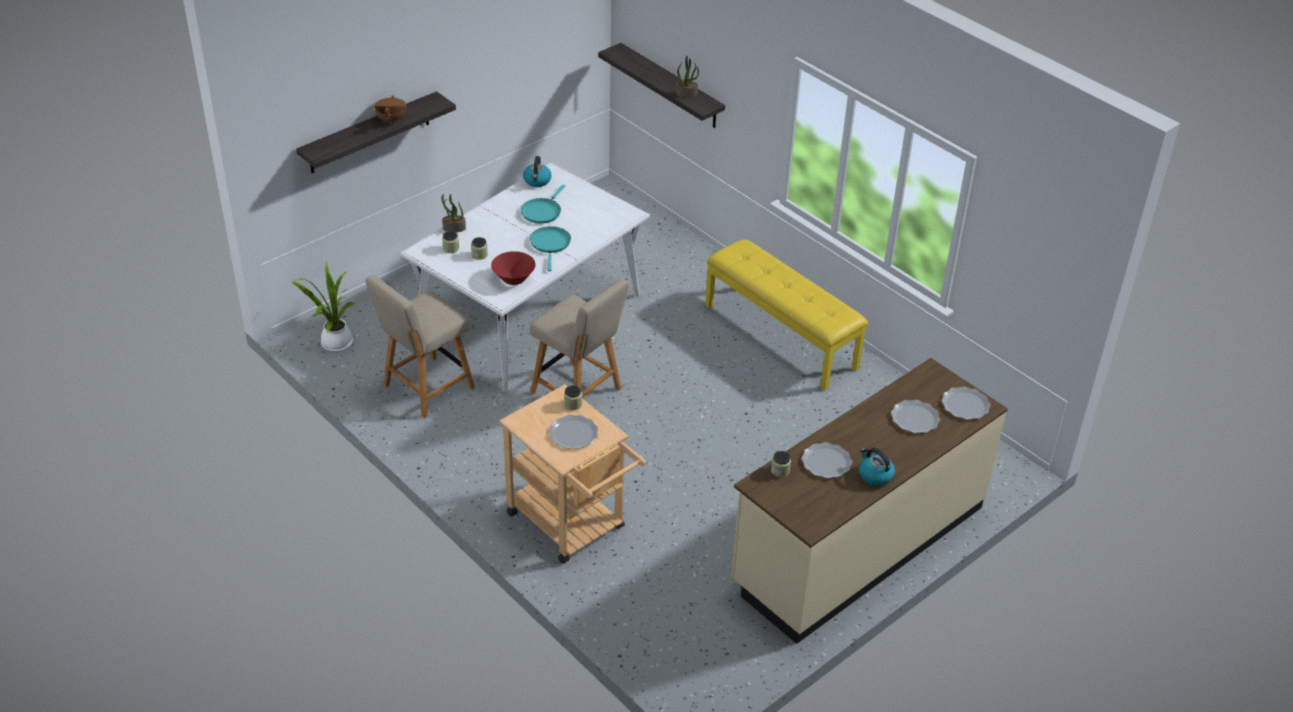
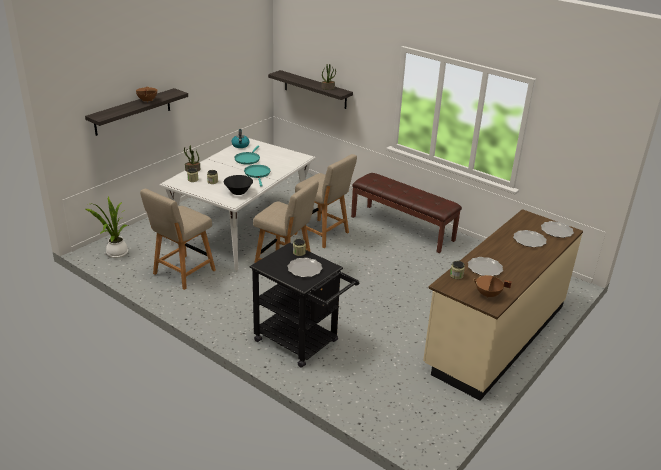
camera: 10 degrees left, 10 degrees down
red bowl [491,251,536,285] -> black bowl [224,175,253,195]
beige cart [499,384,646,564] -> black cart [250,243,359,368]
yellow bench [705,240,868,391] -> brown bench [351,173,462,253]
kettle [859,448,895,486] -> none
none -> beige chair [294,154,357,248]
none -> brown cooking pot [473,275,512,298]

